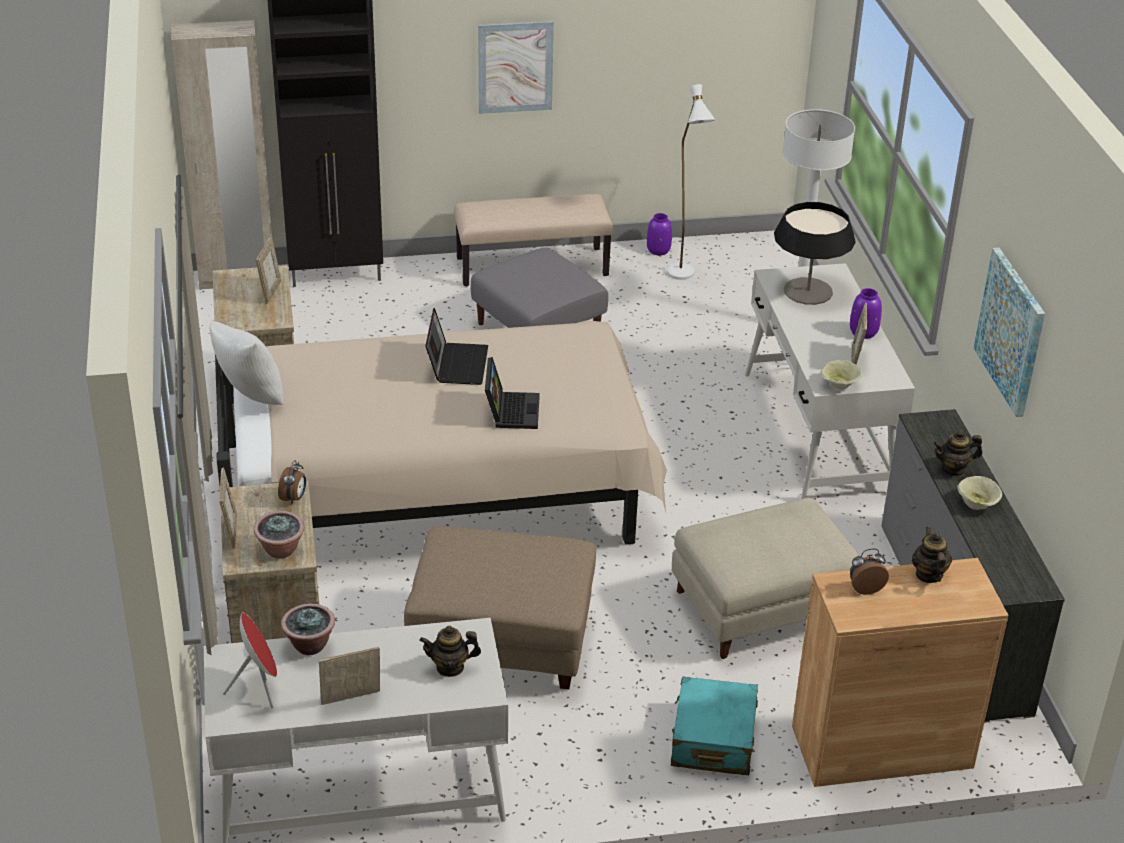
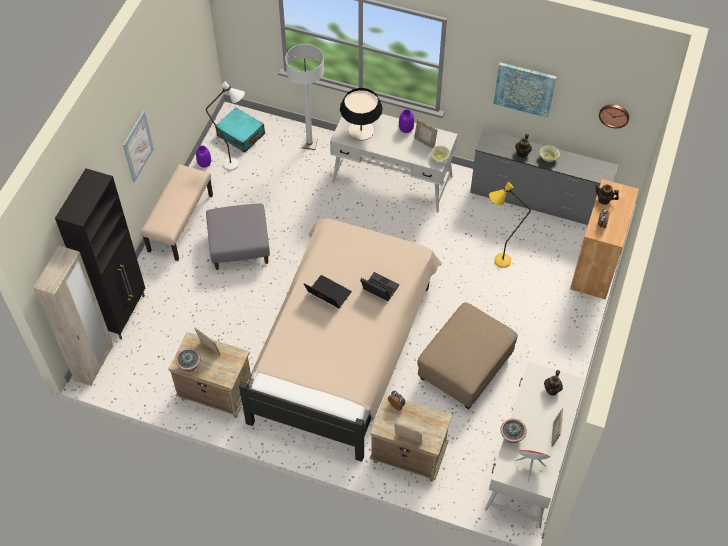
camera: 60 degrees left, 20 degrees up
white pillow [209,322,283,405] -> none
potted plant [254,511,304,558] -> potted plant moved to [175,348,201,372]
turquoise suitcase [671,677,758,775] -> turquoise suitcase moved to [215,107,265,153]
beige ottoman [672,498,859,659] -> yellow floor lamp [489,182,531,268]
none -> wall clock [599,105,629,128]

